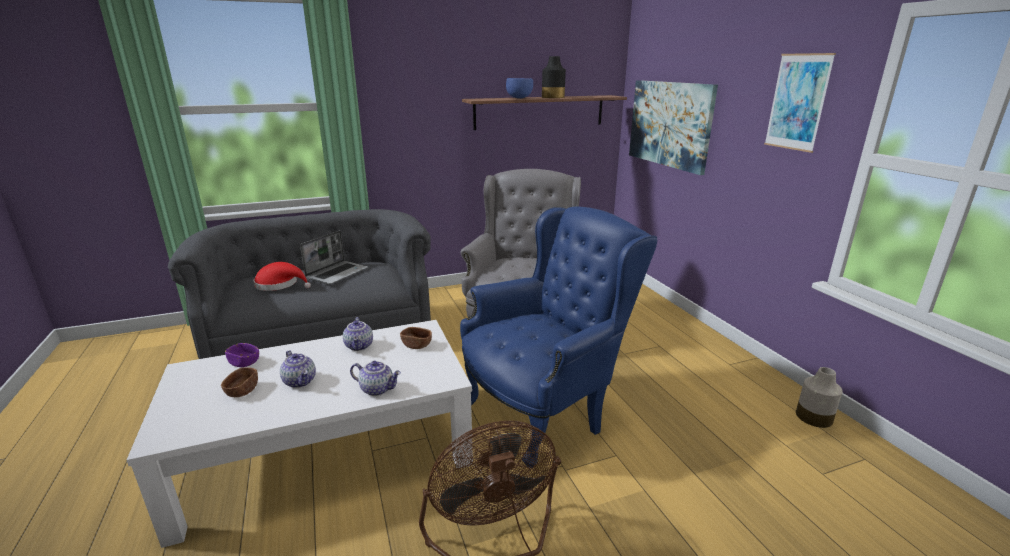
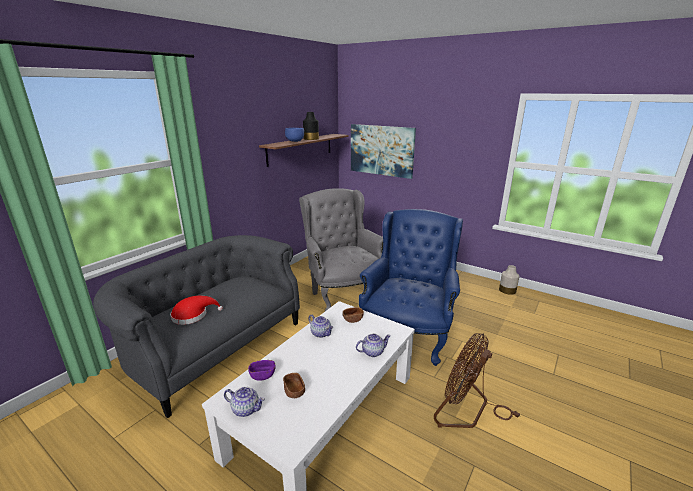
camera: 35 degrees left, 0 degrees up
teapot [280,350,316,388] -> teapot moved to [224,387,265,417]
laptop [300,230,368,284] -> none
picture [764,53,836,153] -> none

